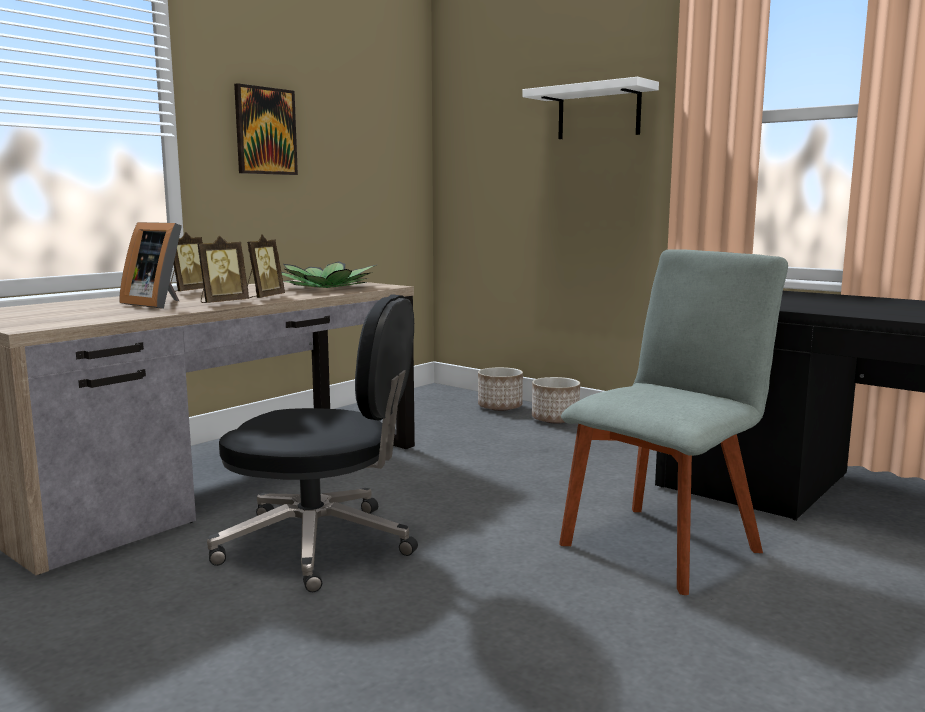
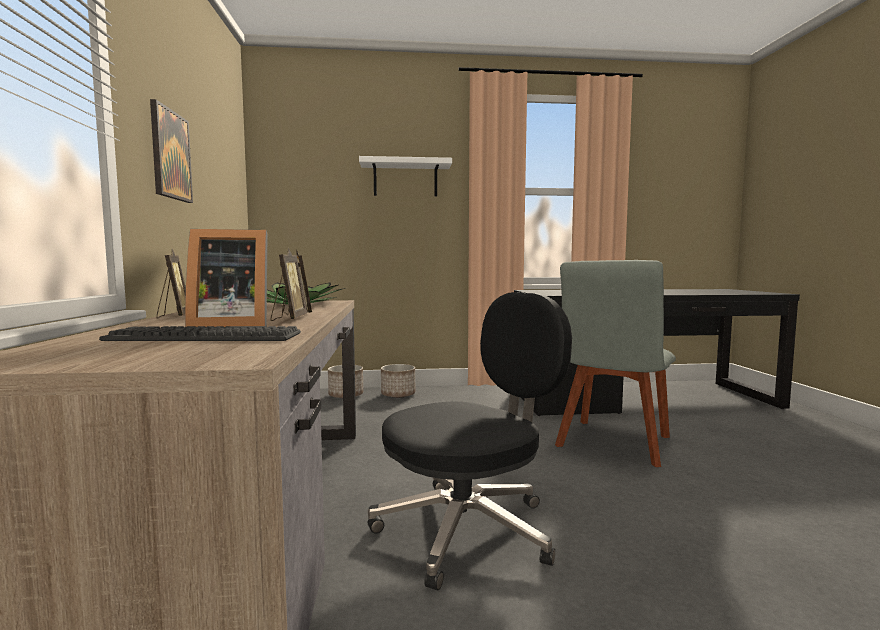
camera: 45 degrees left, 5 degrees down
grey chair [559,249,788,595] -> grey chair turned 150 degrees counterclockwise [555,260,676,467]
none -> keyboard [99,326,301,341]

